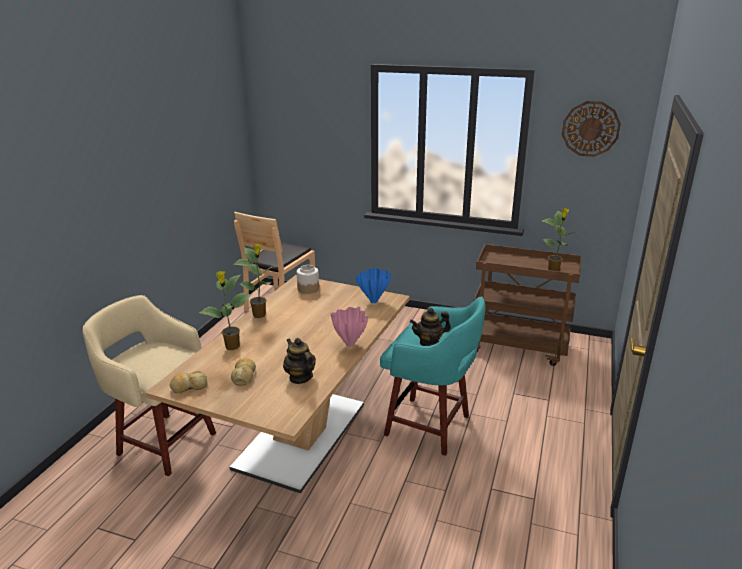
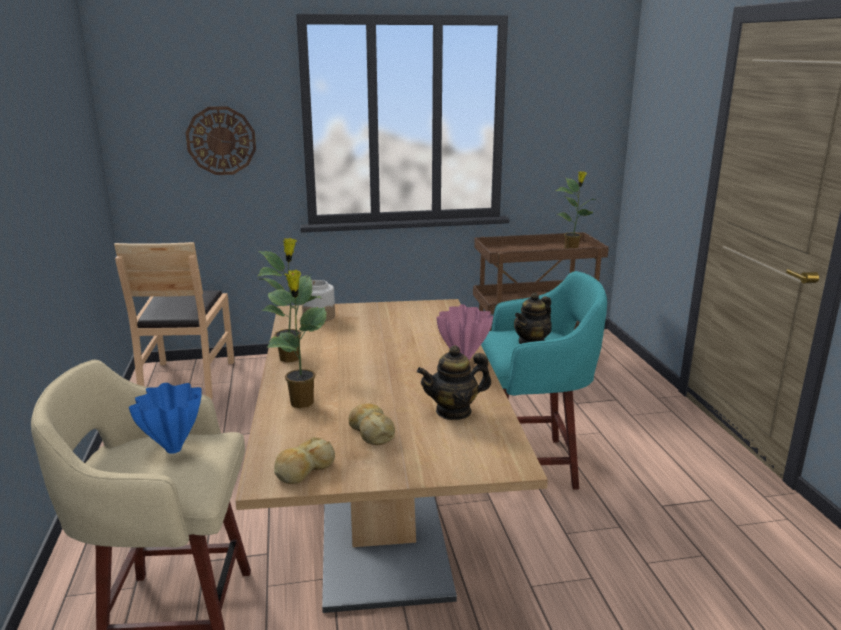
camera: 30 degrees left, 5 degrees down
teapot [283,338,316,384] -> teapot turned 45 degrees counterclockwise [417,345,491,420]
blue vase [356,268,391,303] -> blue vase moved to [129,383,202,454]
wall clock [562,101,621,157] -> wall clock moved to [186,106,256,175]

